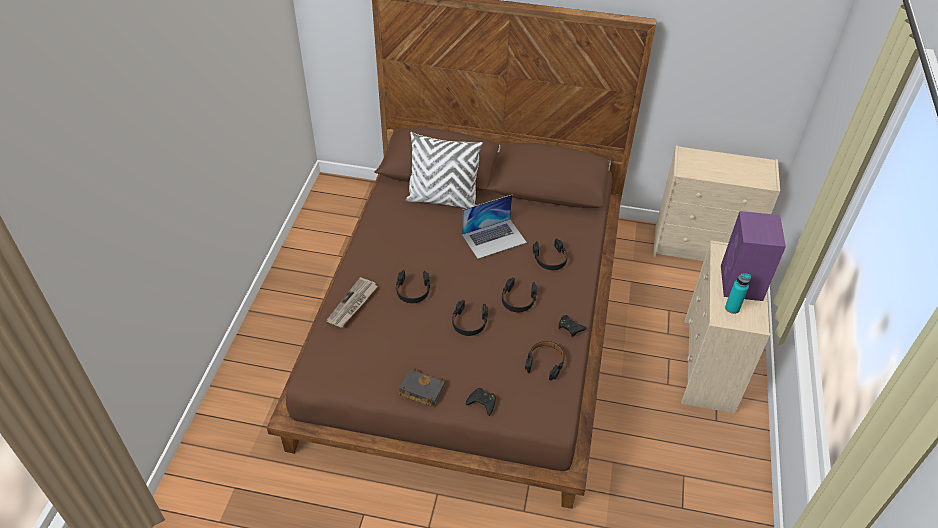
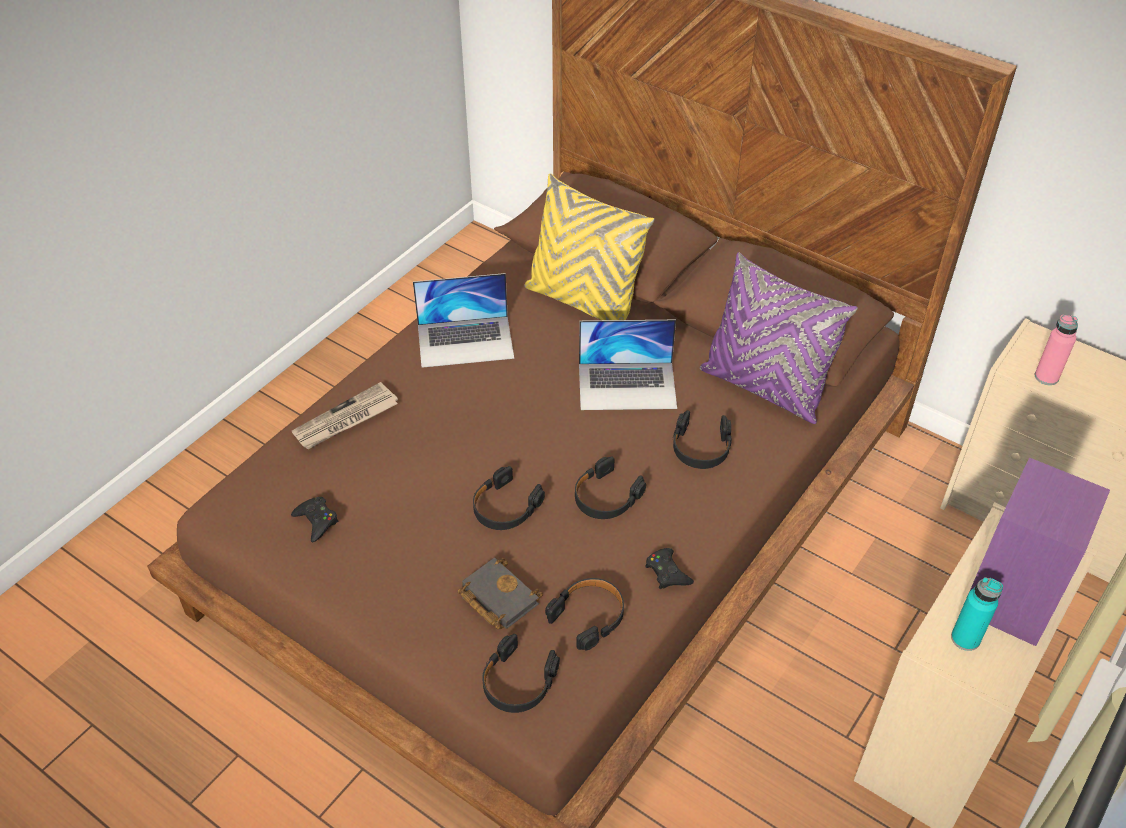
camera: 25 degrees right, 0 degrees up
black headphones [396,270,430,303] -> black headphones moved to [482,634,560,713]
black book [399,368,445,406] -> black book moved to [458,558,543,630]
white pillow [406,132,483,208] -> yellow pillow [524,173,655,320]
black game controller [466,388,496,416] -> black game controller moved to [291,497,338,542]
none -> laptop [413,273,514,368]
none -> purple pillow [700,252,858,424]
none -> pink bottle [1035,315,1078,385]

